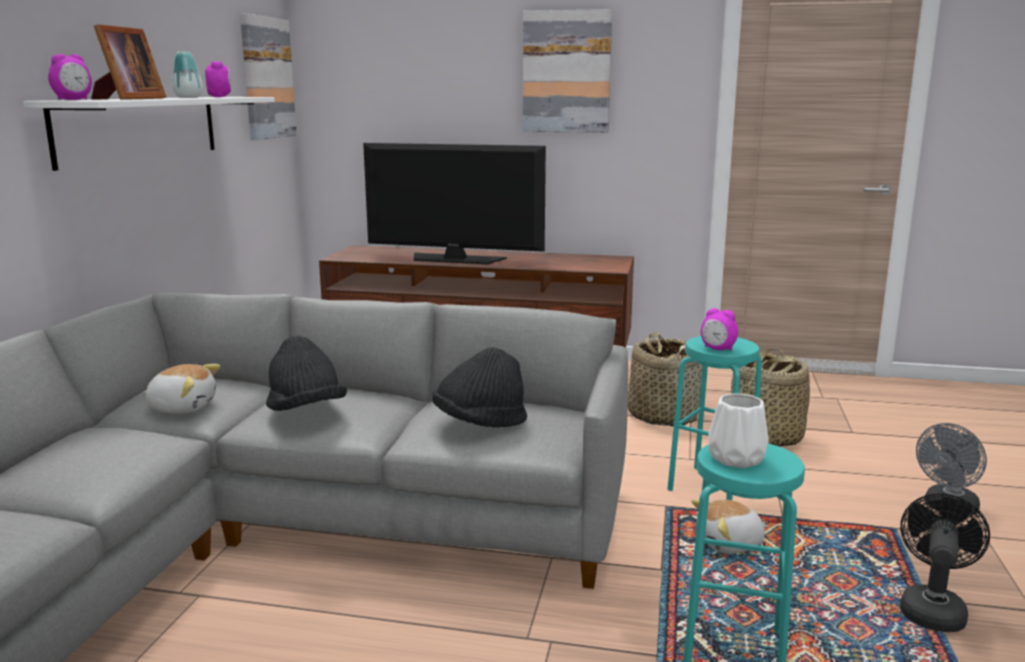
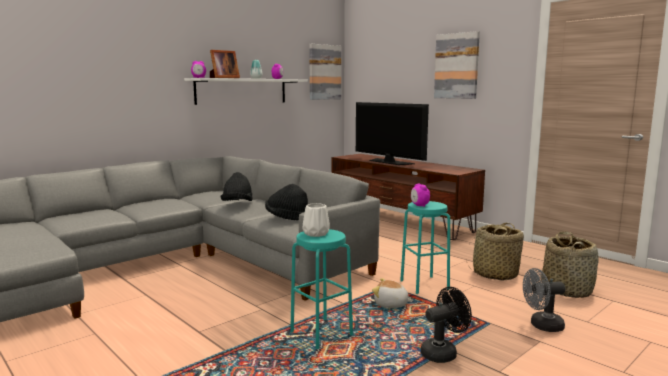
camera: 35 degrees right, 5 degrees down
plush toy [142,364,220,414] -> none
basket [628,332,703,426] -> basket moved to [541,232,598,298]

